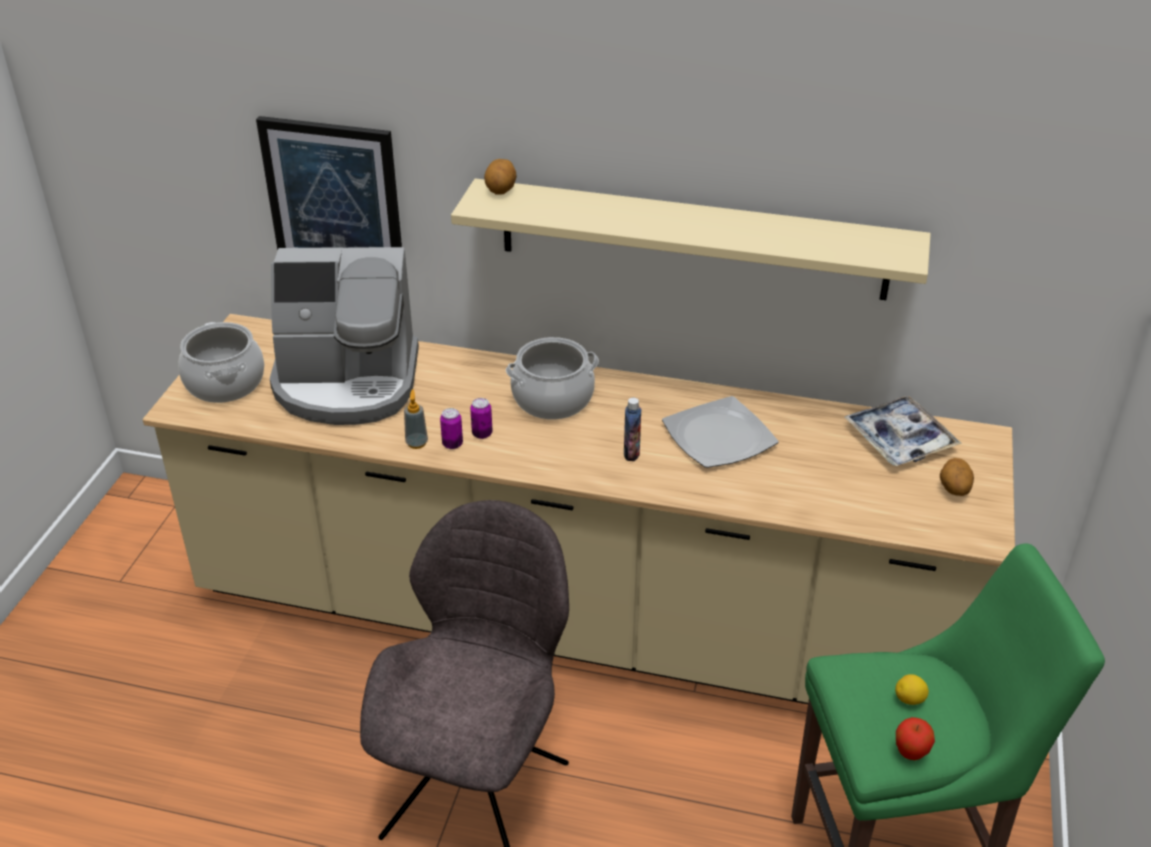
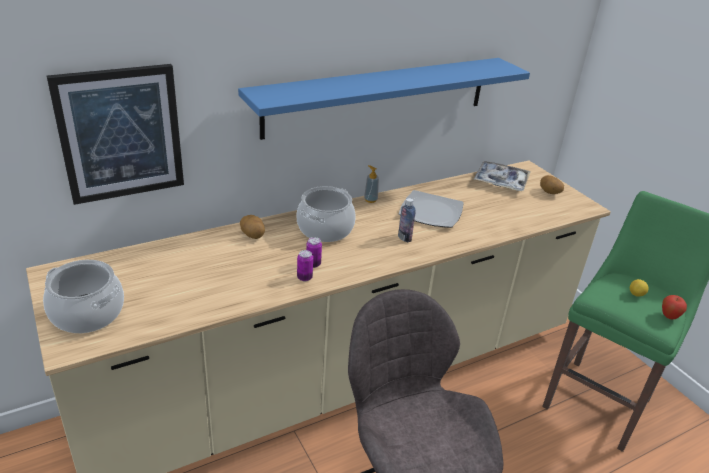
camera: 45 degrees left, 5 degrees down
coffee machine [270,247,419,425] -> none
soap dispenser [404,389,428,449] -> soap dispenser moved to [364,165,379,203]
beige shelf [451,178,931,300] -> blue shelf [238,58,530,140]
potato [484,159,517,195] -> potato moved to [240,215,265,239]

